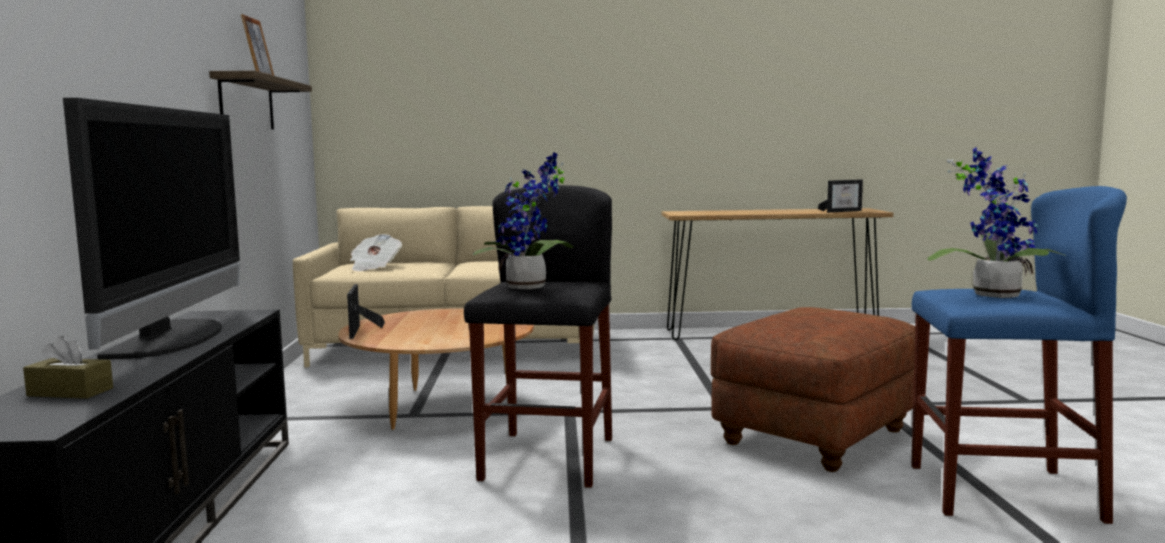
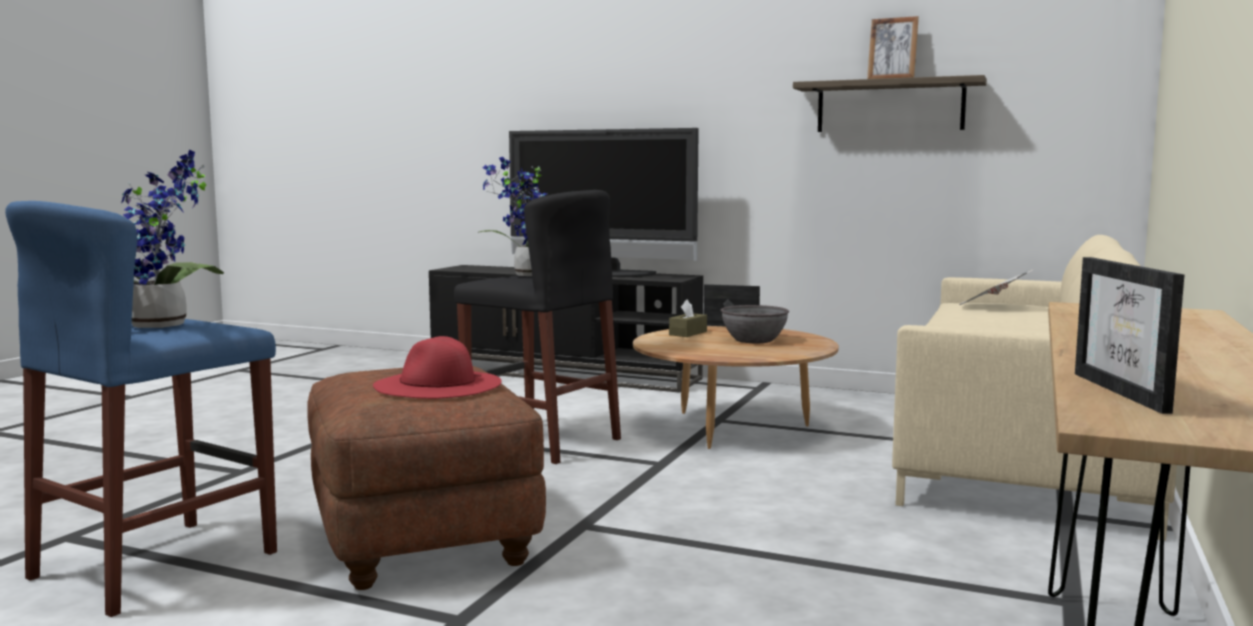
camera: 115 degrees right, 0 degrees up
brown tissue box [23,336,113,399] -> brown tissue box moved to [669,299,707,337]
none -> red hat [373,336,501,399]
none -> grey bowl [721,305,789,343]

